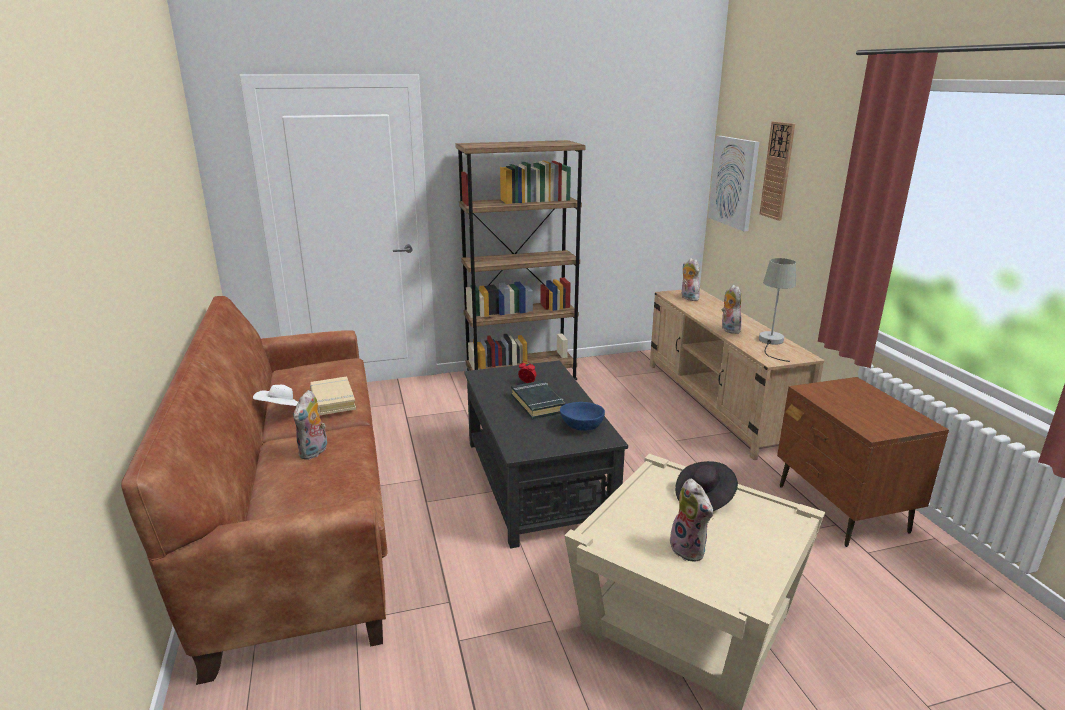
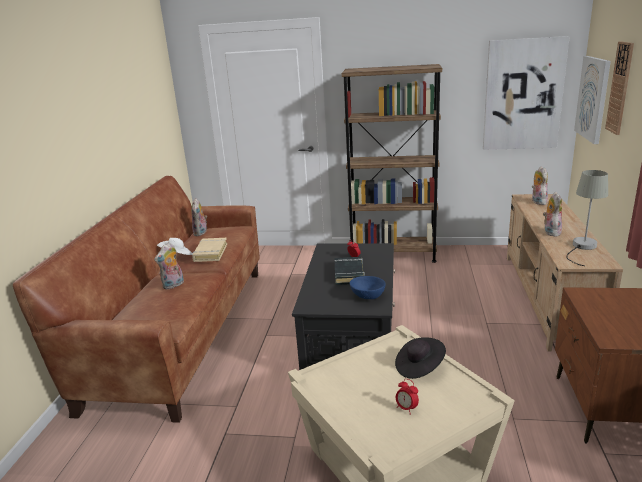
camera: 25 degrees right, 0 degrees up
plush toy [670,479,713,562] -> plush toy moved to [191,198,207,237]
none -> alarm clock [396,379,419,415]
none -> picture [483,36,570,150]

